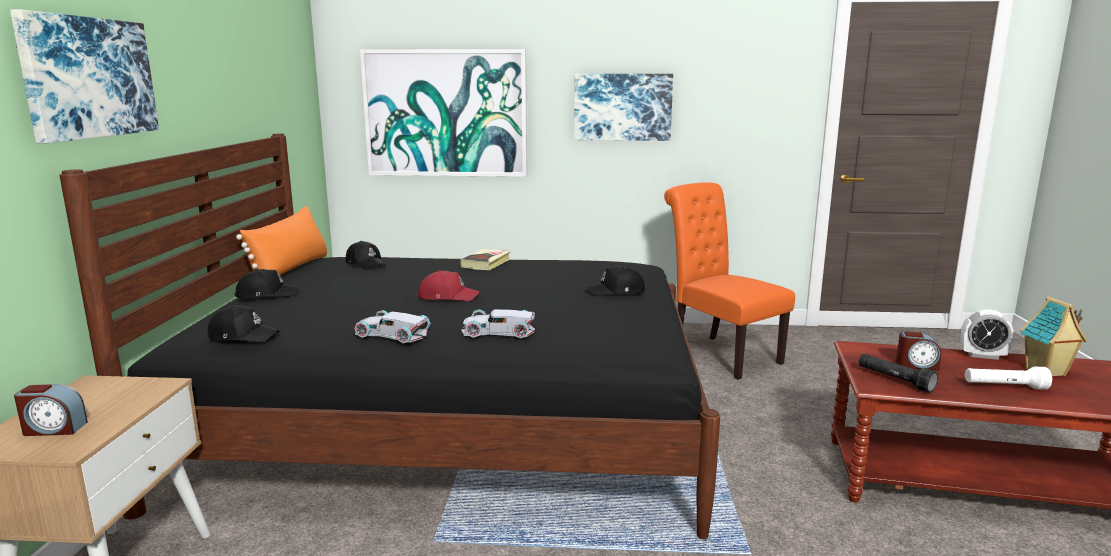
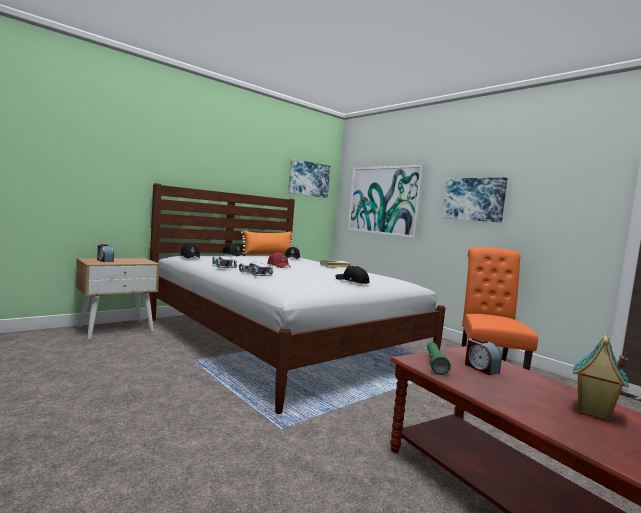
camera: 45 degrees right, 10 degrees down
picture [10,10,159,143] -> picture moved to [288,159,330,198]
black bed [59,133,720,539] -> white bed [147,183,445,414]
black flashlight [859,354,938,393] -> green flashlight [427,342,451,375]
alarm clock [961,309,1014,360] -> none
white flashlight [965,366,1052,390] -> none

